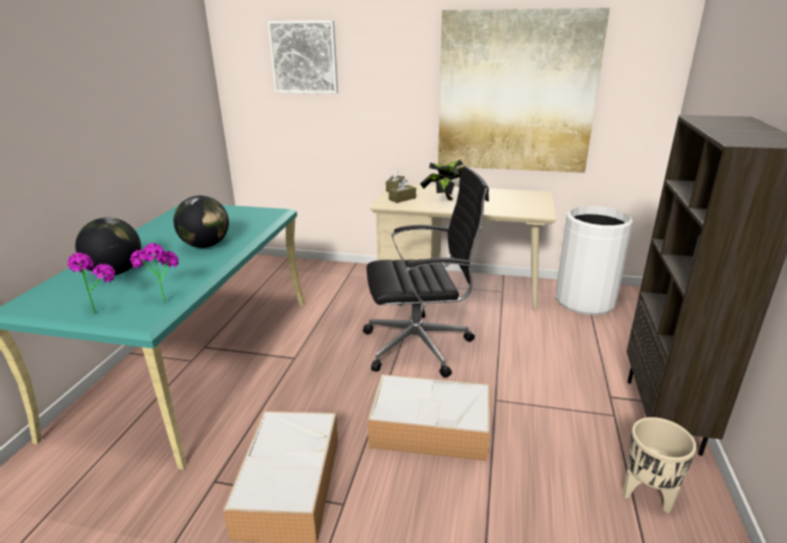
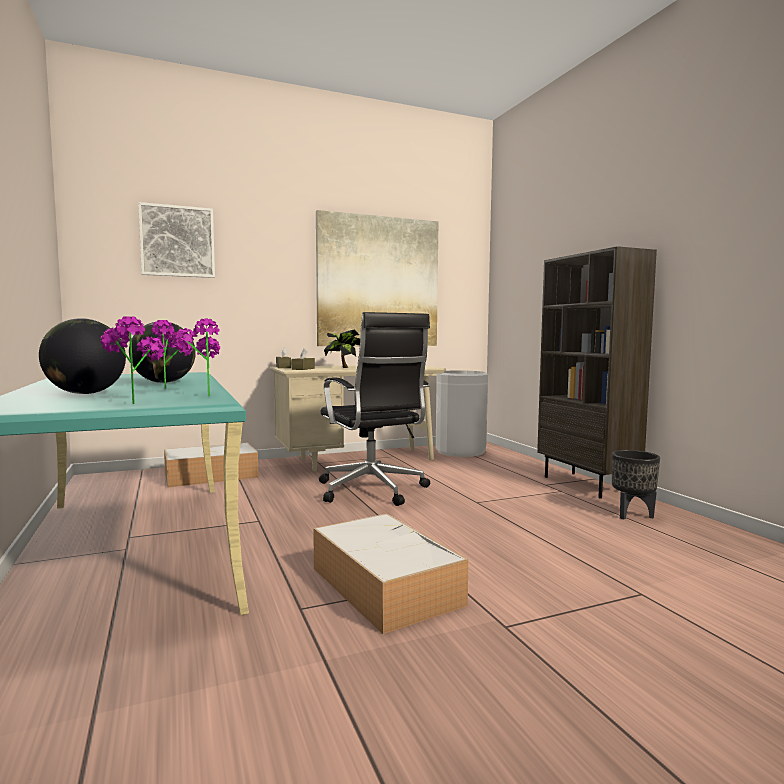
camera: 35 degrees left, 20 degrees down
black office chair [363,166,489,378] -> black office chair turned 105 degrees clockwise [319,312,430,506]
storage box [367,374,490,461] -> storage box moved to [164,442,258,487]
beige planter [623,417,696,513] -> black planter [612,450,660,520]
none -> potted plant [151,320,193,389]

